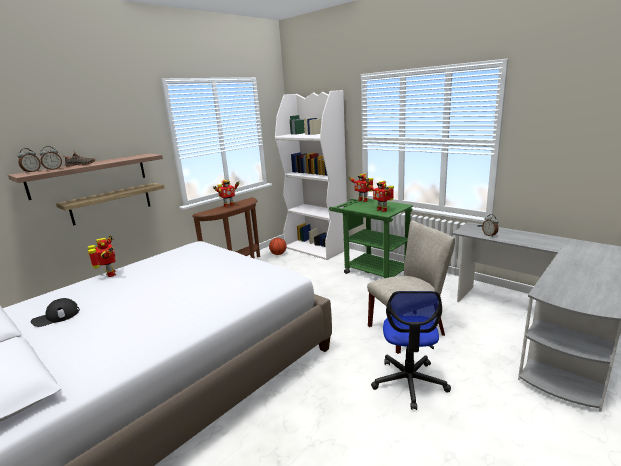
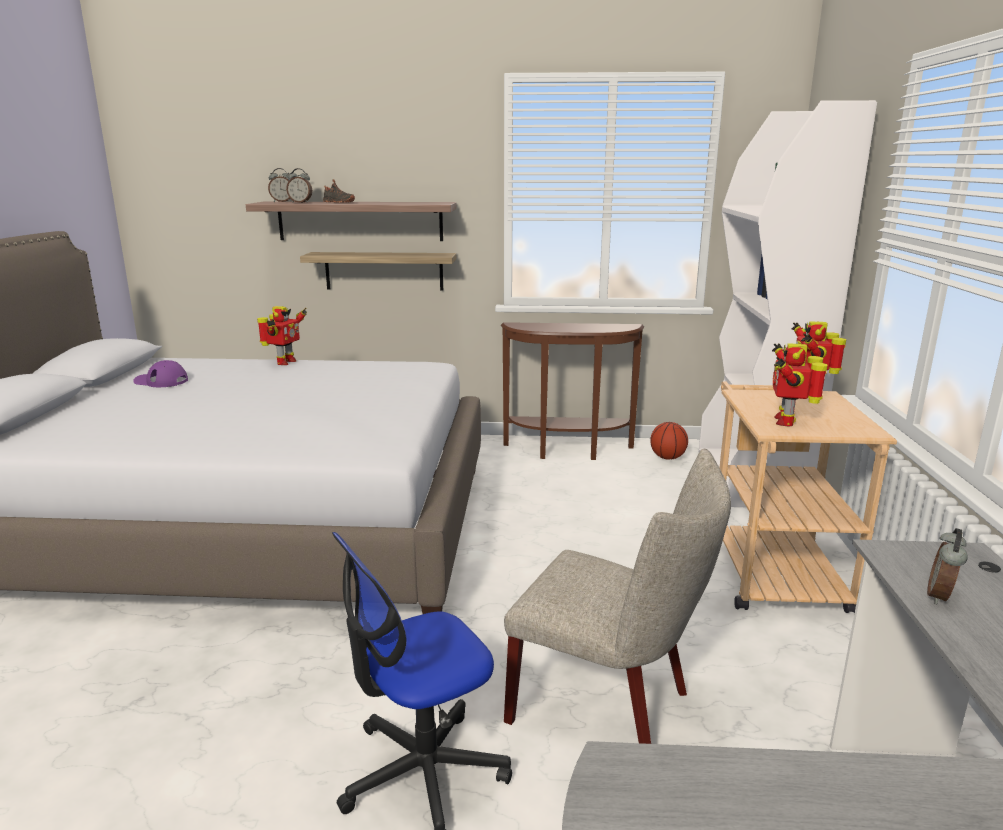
camera: 50 degrees right, 0 degrees up
black cap [31,298,80,327] -> purple cap [133,360,188,387]
toy robot [213,180,240,208] -> none
green cart [329,199,413,278] -> beige cart [719,382,897,613]

